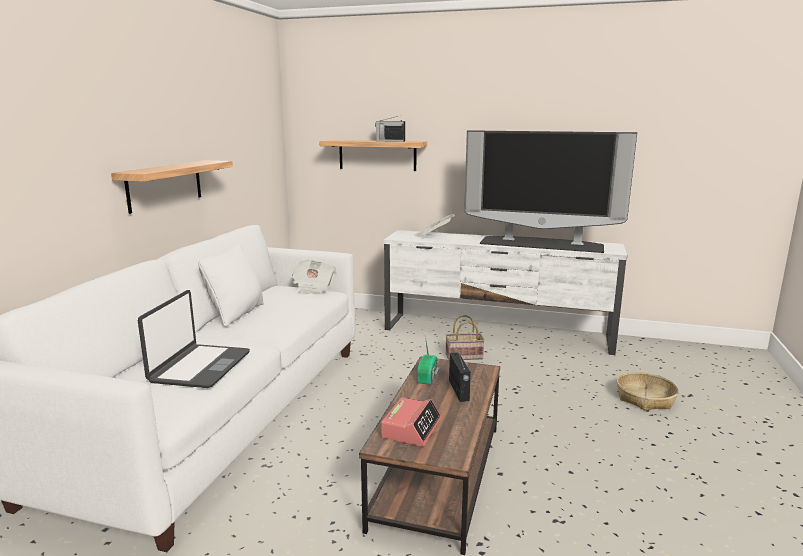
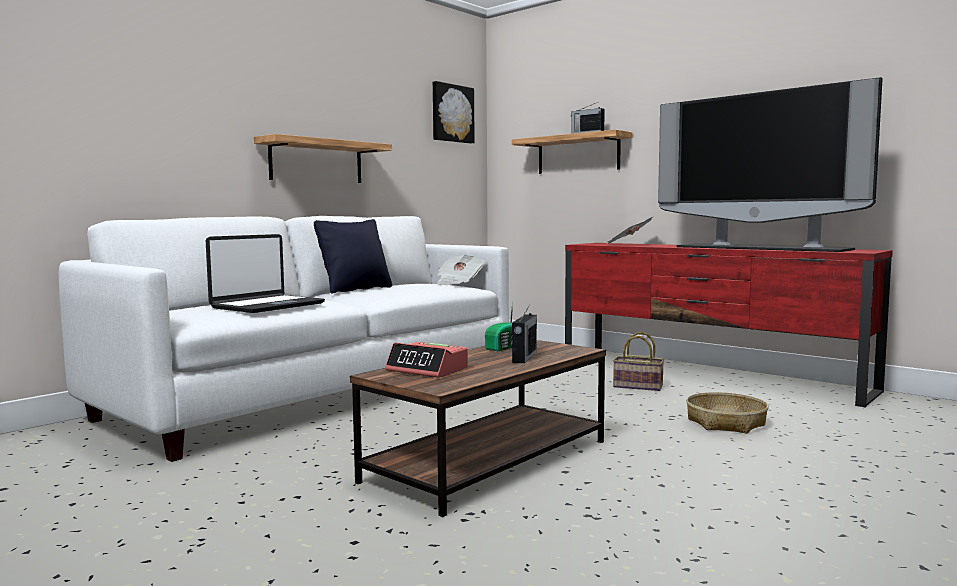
camera: 25 degrees right, 10 degrees down
white pillow [198,243,264,327] -> black pillow [314,219,392,294]
alarm clock [381,397,441,447] -> alarm clock turned 75 degrees clockwise [385,342,468,378]
white tv stand [384,230,627,355] -> red tv stand [565,243,893,407]
basket [617,372,679,411] -> basket moved to [686,392,769,434]
none -> picture [433,81,475,144]

